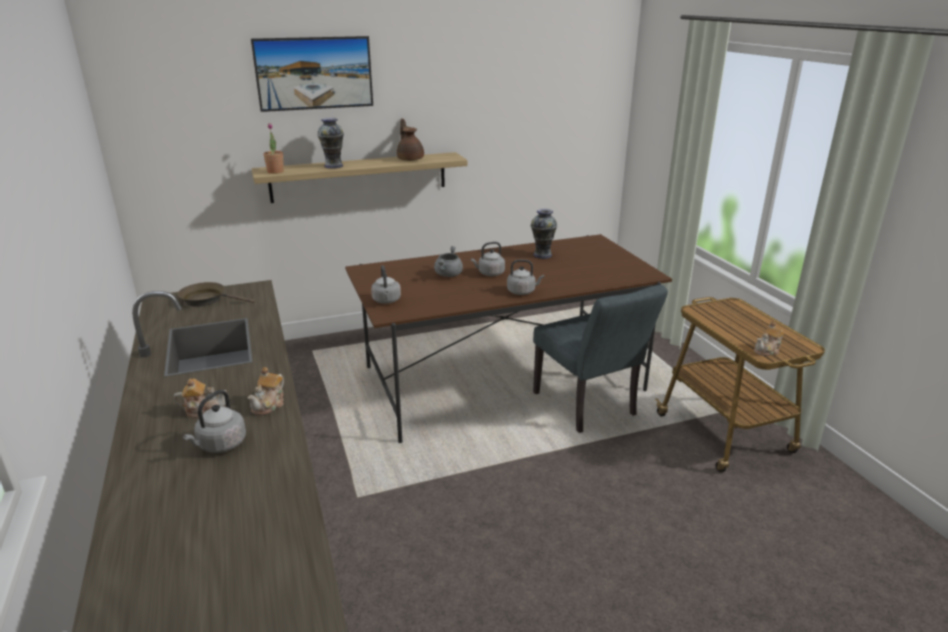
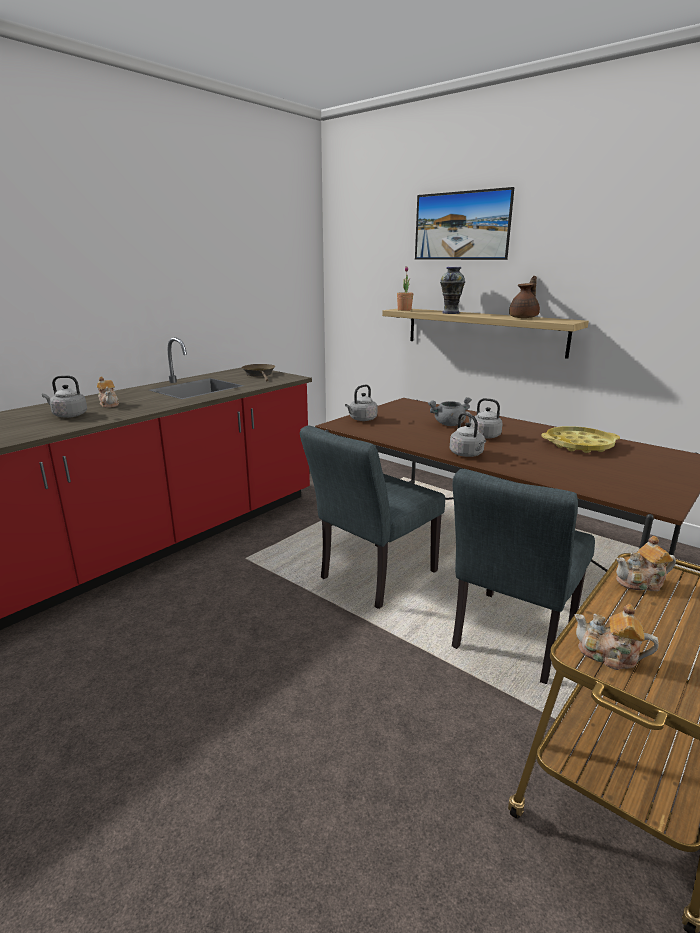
camera: 60 degrees right, 5 degrees down
teapot [248,367,284,415] -> teapot moved to [616,536,676,591]
vase [531,209,557,259] -> yellow tray [541,426,620,453]
none -> grey chair [300,425,445,609]

